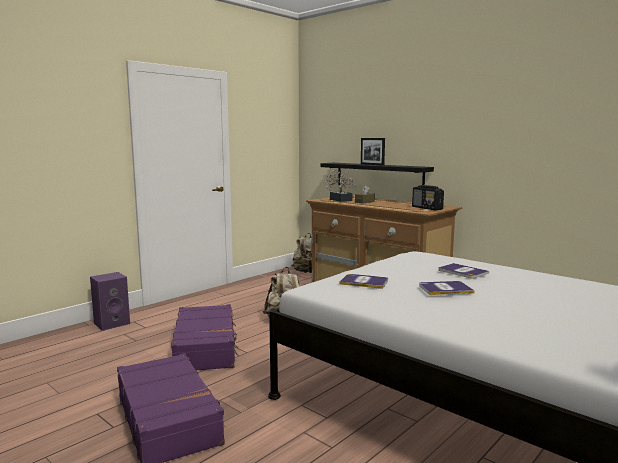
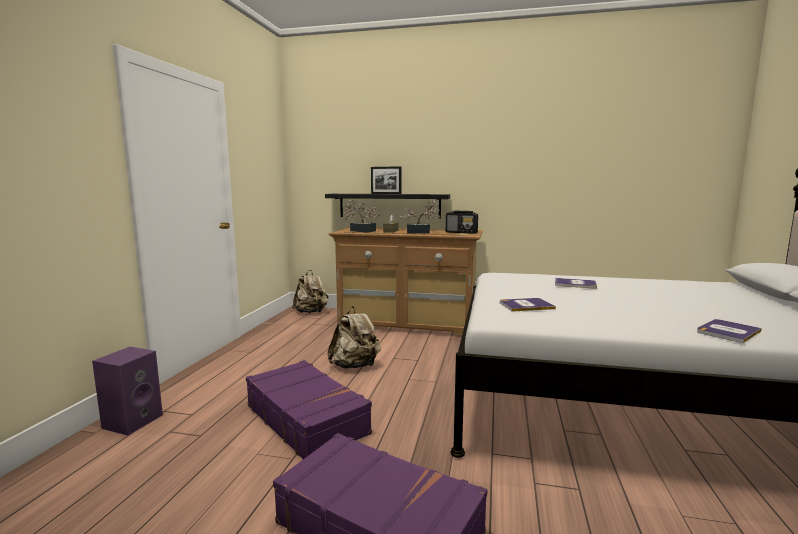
camera: 30 degrees left, 0 degrees up
book [419,281,475,295] -> book moved to [697,319,762,343]
none -> potted plant [400,201,440,234]

